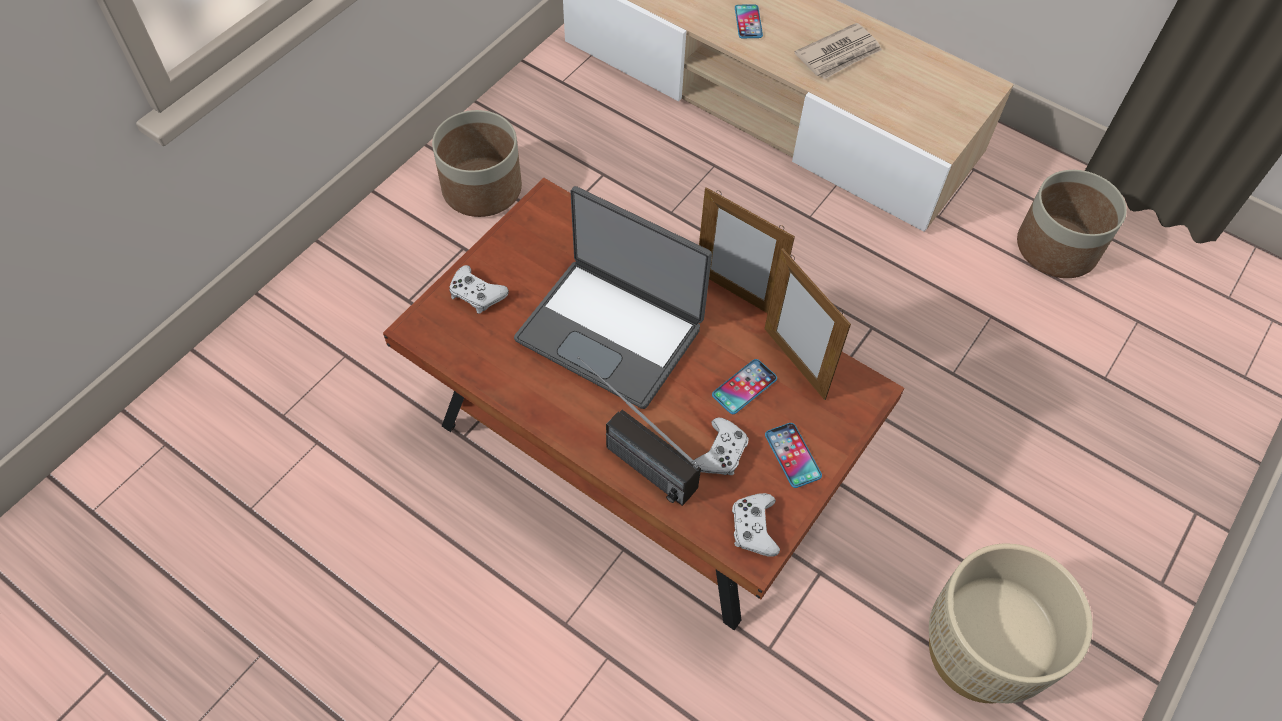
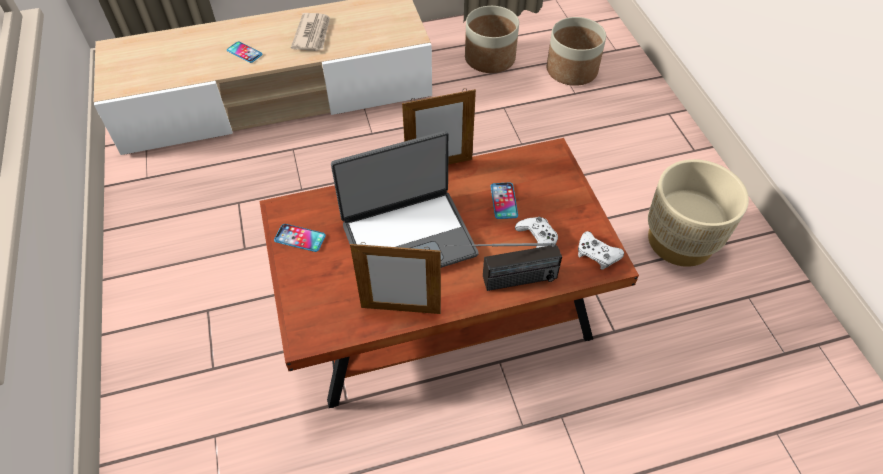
camera: 50 degrees left, 5 degrees down
planter [432,110,522,217] -> planter moved to [547,17,606,86]
white game controller [449,265,509,314] -> none
picture frame [764,248,851,400] -> picture frame moved to [350,242,441,314]
phone [765,423,822,488] -> phone moved to [274,224,326,252]

